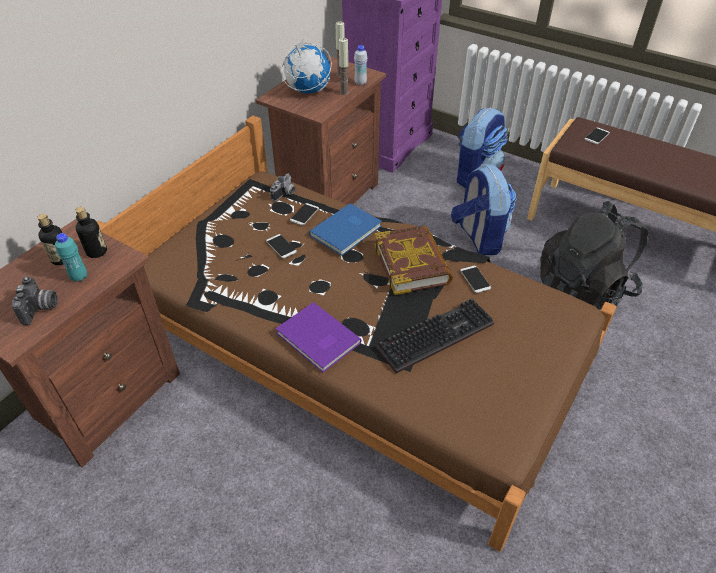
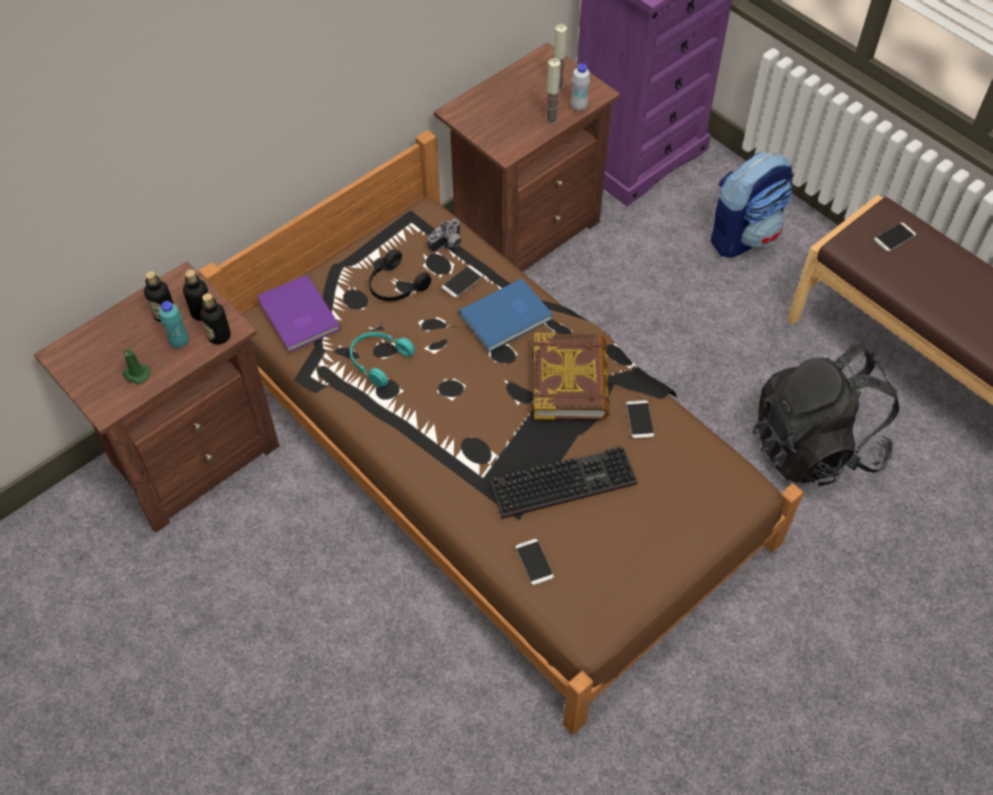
camera: 15 degrees right, 10 degrees up
camera [12,276,58,326] -> green candle [122,347,151,384]
phone [266,234,297,258] -> phone moved to [515,539,554,585]
purple book [276,302,362,373] -> purple book moved to [257,275,341,352]
globe [281,38,332,93] -> none
backpack [451,164,517,255] -> none
none -> bottle [200,293,231,344]
none -> turquoise headphones [350,332,415,387]
none -> black headphones [369,249,431,301]

